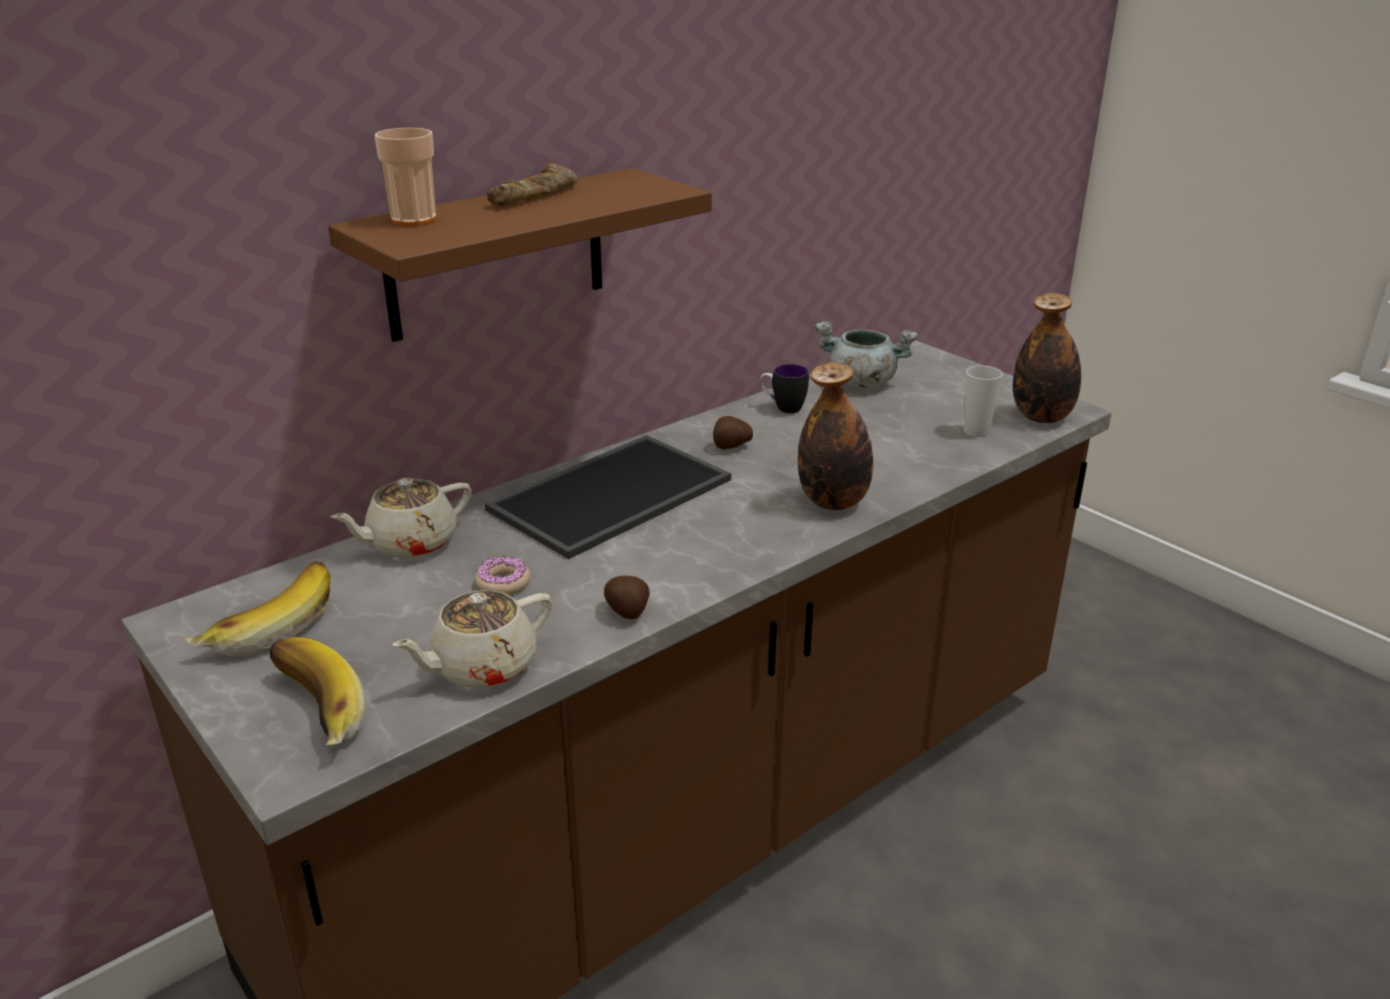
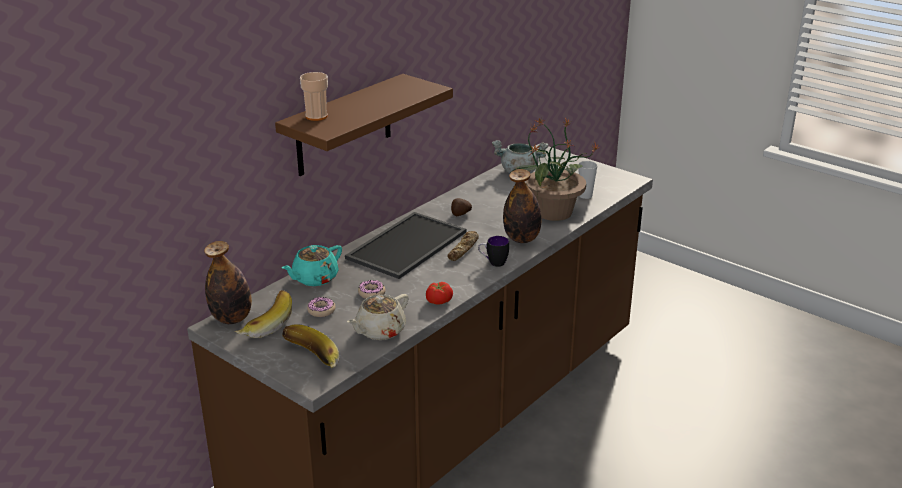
camera: 10 degrees left, 0 degrees up
beige teapot [330,478,472,558] -> turquoise teapot [282,245,342,286]
bread [487,163,577,206] -> bread moved to [447,231,479,261]
potato [604,576,650,619] -> tomato [426,282,453,305]
mug [759,364,809,413] -> mug moved to [478,236,509,267]
bottle [1013,293,1081,423] -> bottle moved to [204,241,252,324]
none -> donut [307,297,336,317]
none -> potted plant [510,118,601,221]

